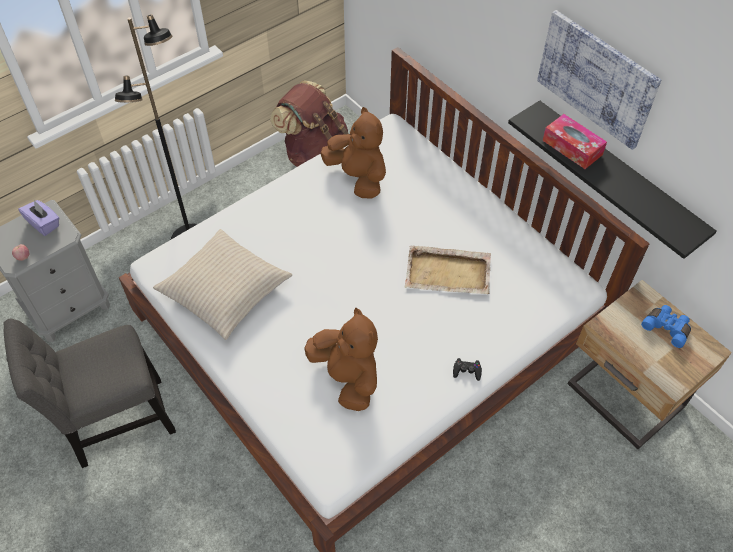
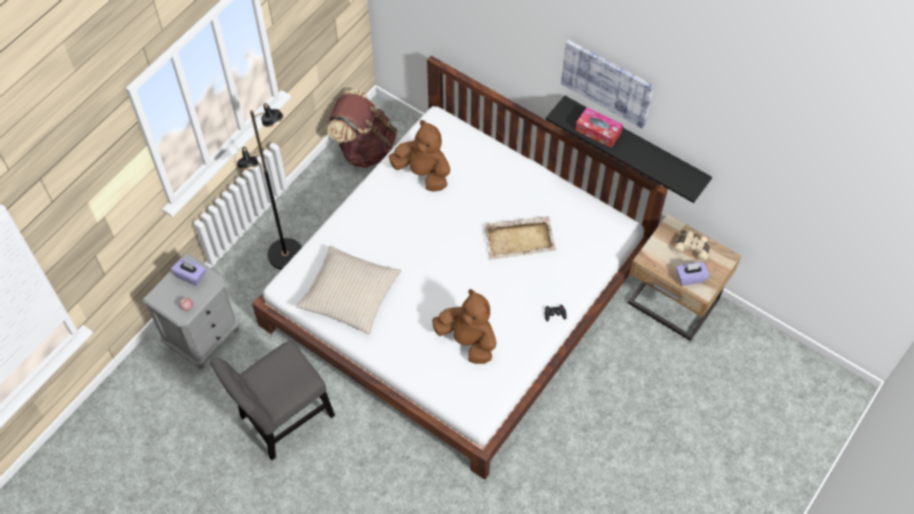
camera: 15 degrees left, 5 degrees up
blue binoculars [641,305,691,348] -> beige binoculars [674,231,710,262]
none -> purple tissue box [676,262,710,286]

